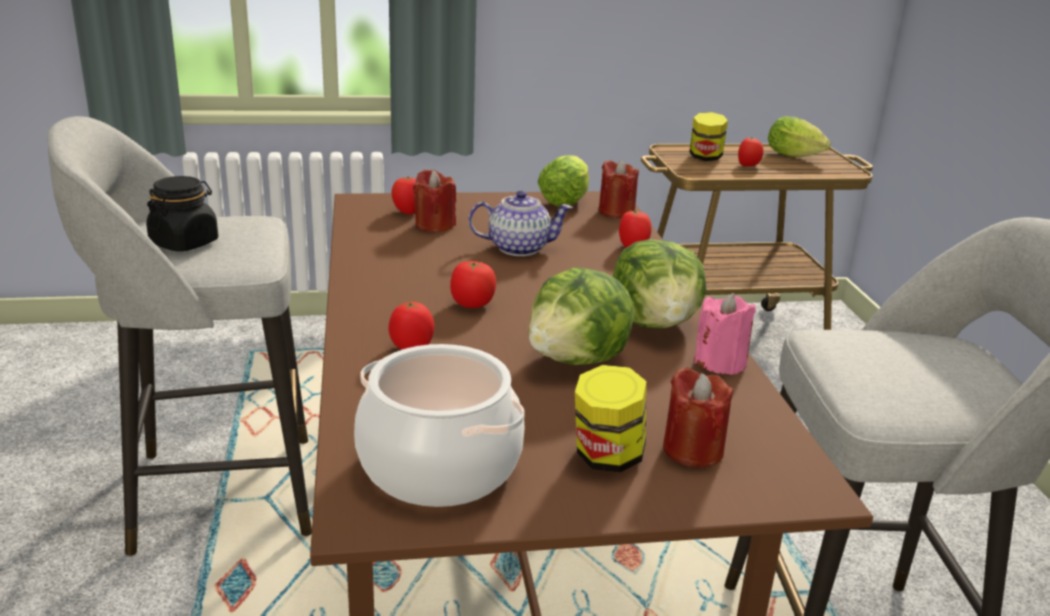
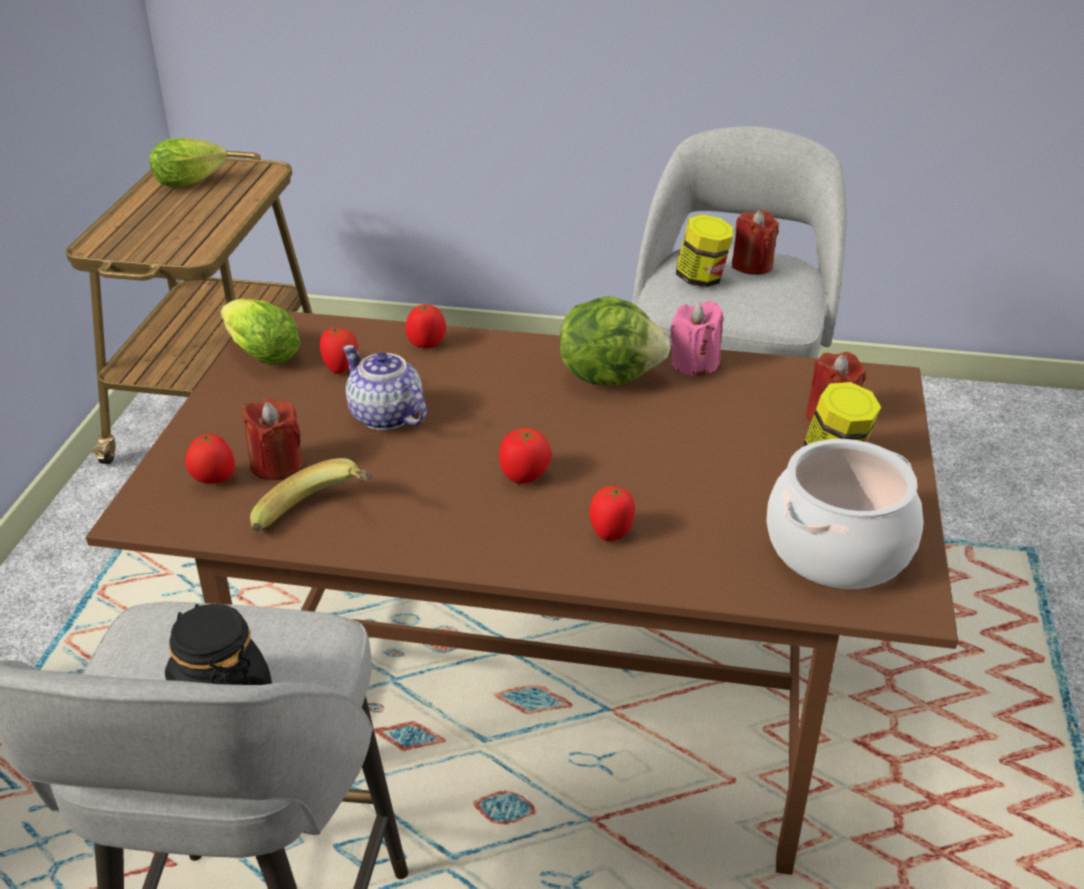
camera: 70 degrees left, 10 degrees up
teapot [468,190,573,256] -> teapot turned 60 degrees counterclockwise [343,345,427,430]
lettuce [529,267,635,365] -> none
red candle [599,160,639,218] -> red candle moved to [732,210,779,275]
jar [689,112,728,161] -> jar moved to [676,214,733,288]
tomato [738,137,763,166] -> tomato moved to [320,326,358,374]
none -> banana [250,458,372,532]

